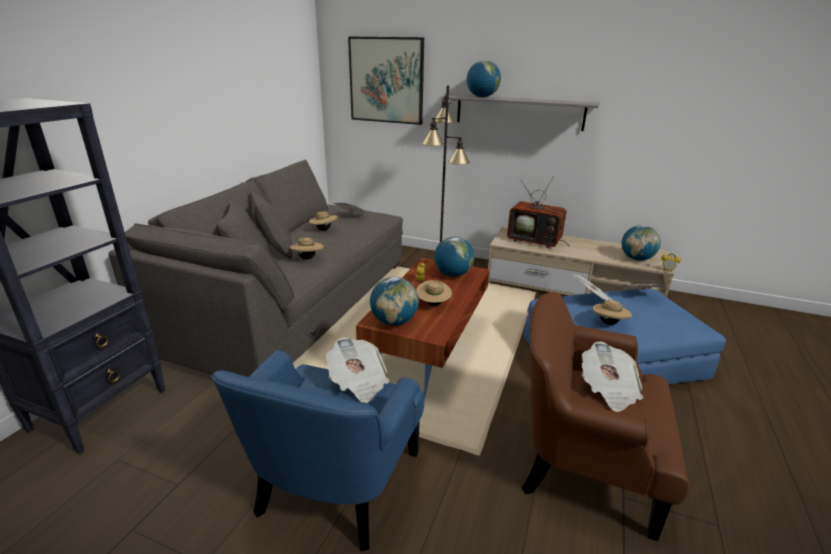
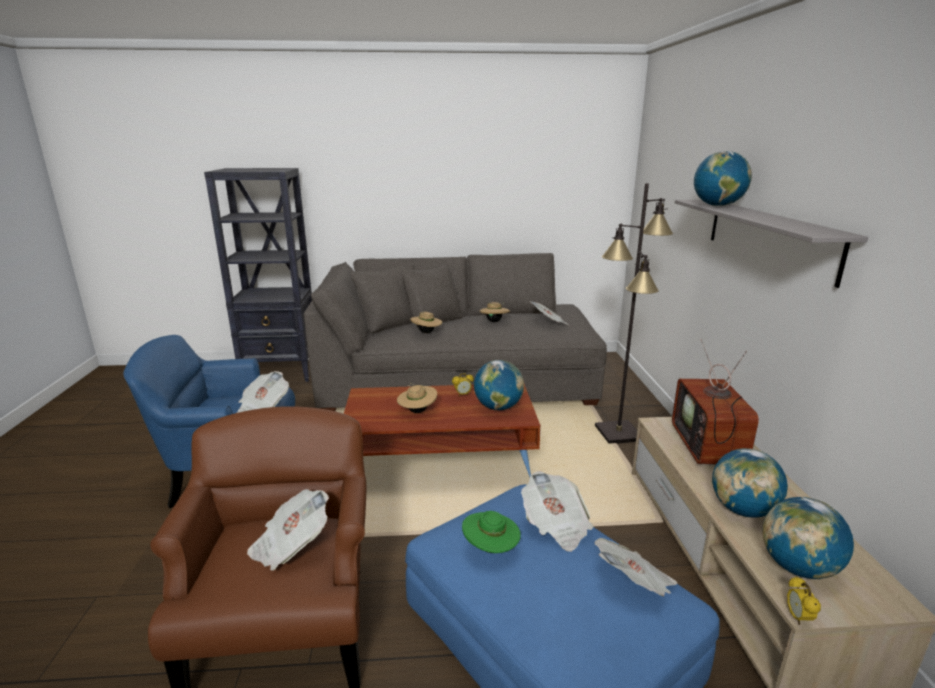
camera: 65 degrees right, 5 degrees down
picture [348,37,424,125] -> none
globe [370,277,419,326] -> globe moved to [712,448,788,517]
beige hat [592,300,632,325] -> green hat [462,511,521,553]

